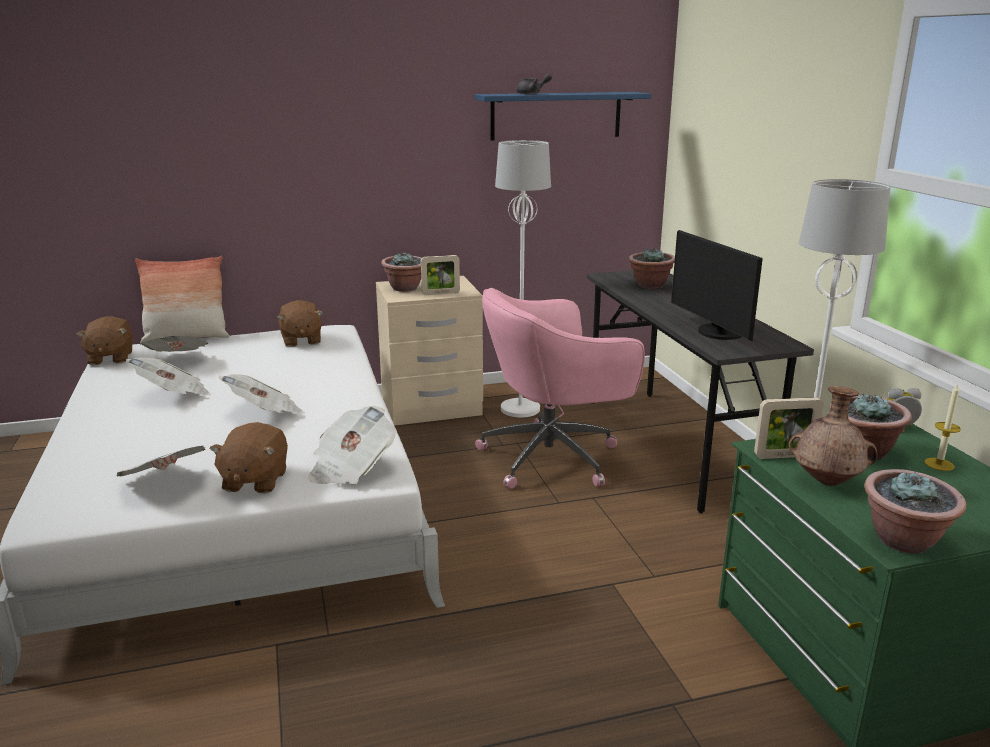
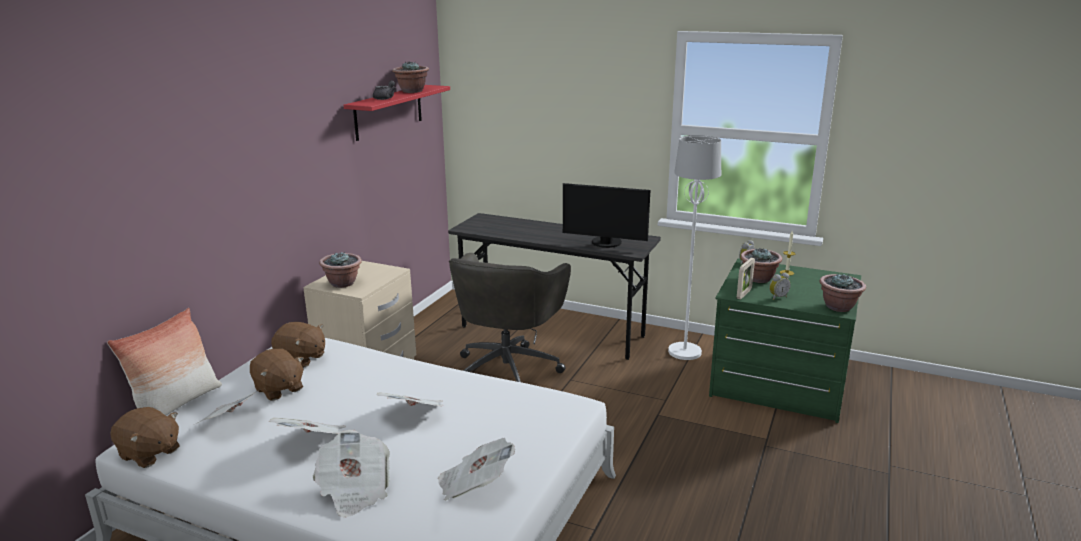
camera: 50 degrees left, 0 degrees up
brown plush toy [210,422,288,494] -> brown plush toy moved to [250,349,304,401]
newspaper [308,406,396,485] -> newspaper moved to [313,430,390,518]
picture frame [421,255,460,295] -> none
blue shelf [474,92,652,140] -> red shelf [344,85,450,141]
pink office chair [475,288,645,489] -> grey office chair [449,253,571,382]
white floor lamp [495,140,551,418] -> none
potted plant [628,248,675,289] -> potted plant moved to [392,61,429,93]
brown vase [789,386,878,486] -> alarm clock [769,273,791,300]

